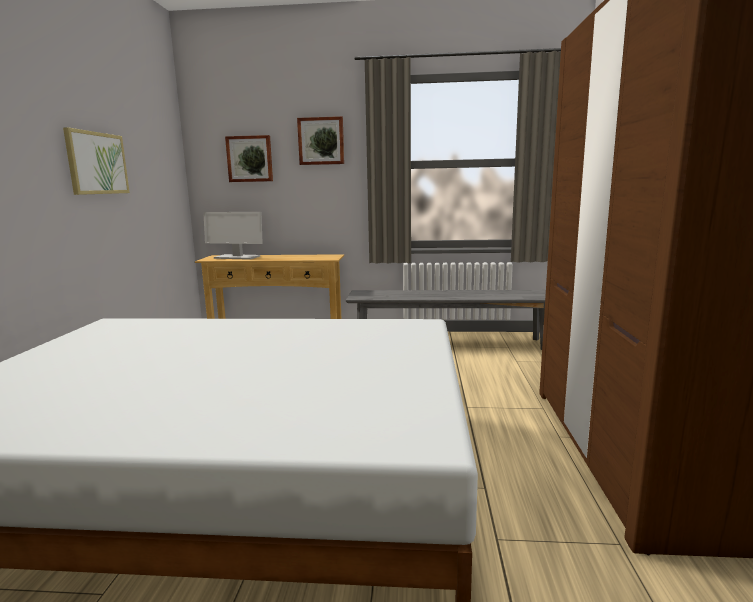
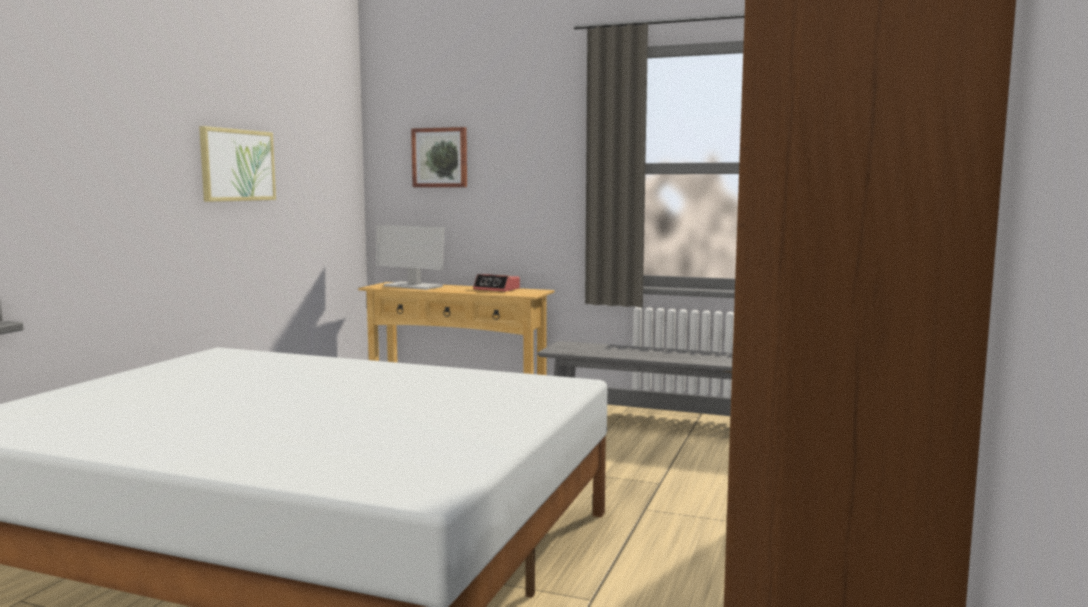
camera: 15 degrees right, 5 degrees down
picture [297,116,344,165] -> none
none -> alarm clock [473,274,520,292]

